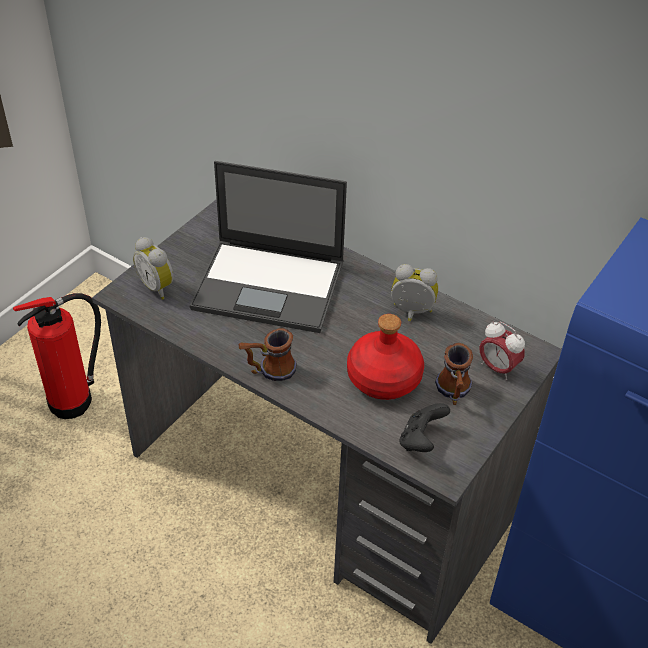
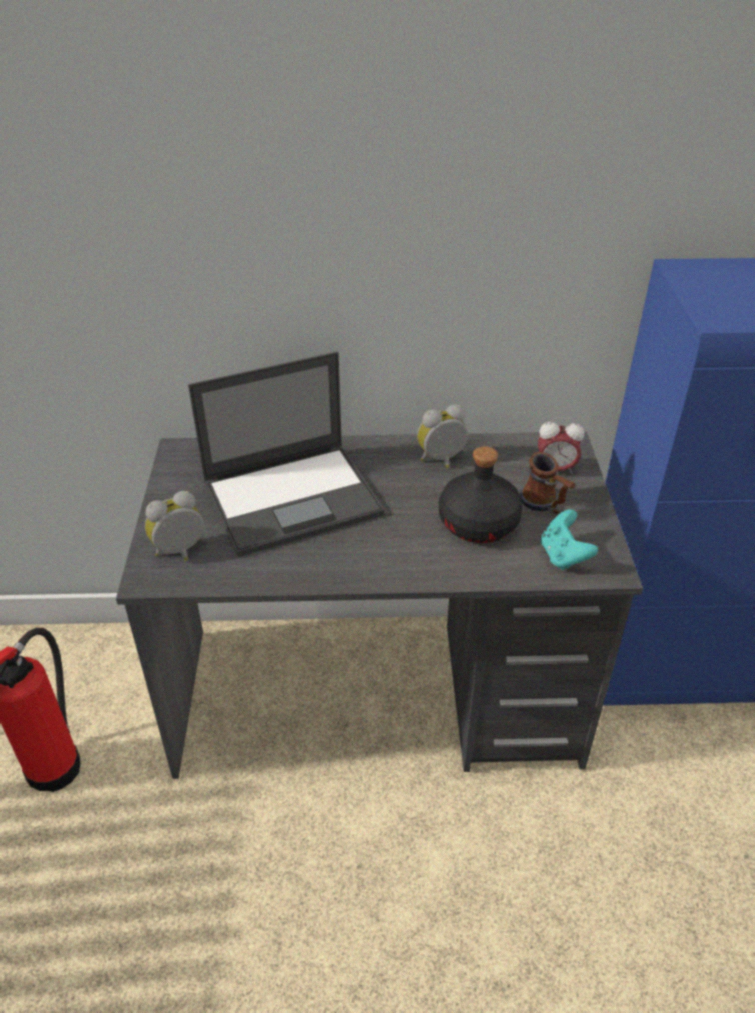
camera: 35 degrees left, 5 degrees down
alarm clock [133,237,174,300] -> alarm clock turned 135 degrees clockwise [145,491,204,561]
mug [239,328,296,381] -> none
red bottle [347,314,424,400] -> black bottle [439,446,523,543]
black game controller [399,403,450,452] -> turquoise game controller [541,509,598,570]

